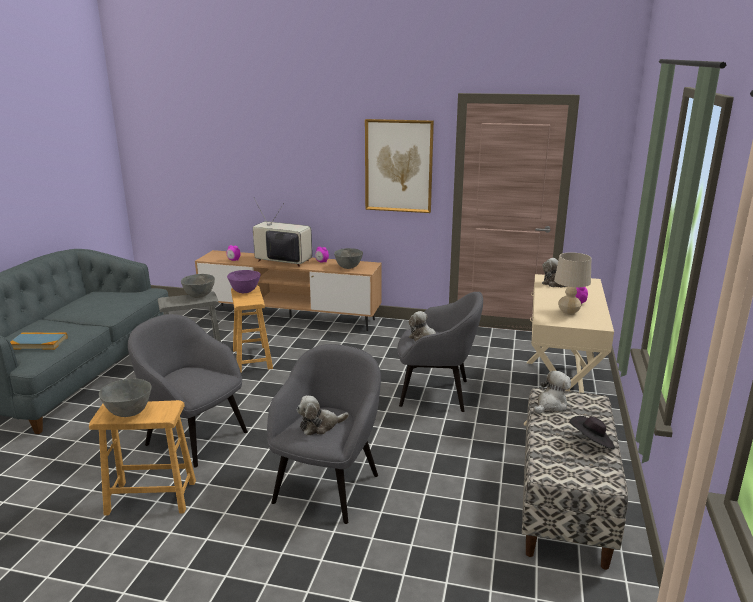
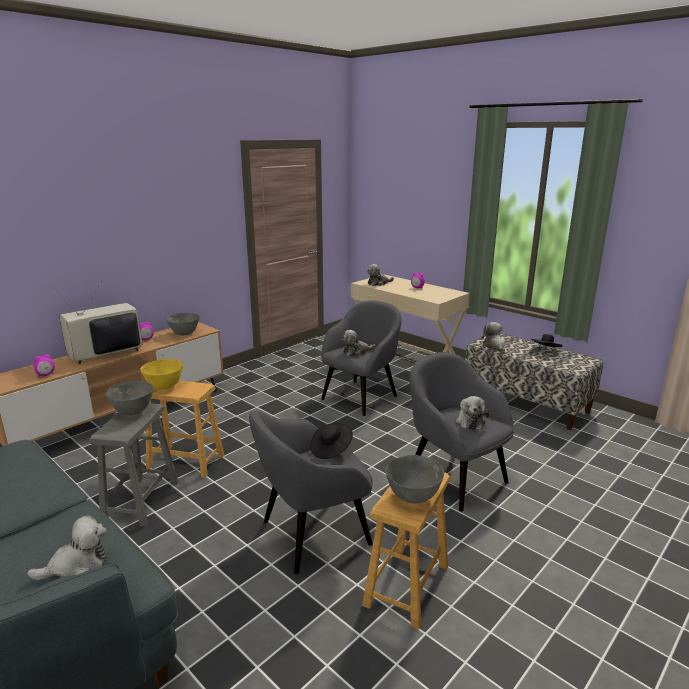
camera: 60 degrees left, 0 degrees up
book [10,332,67,350] -> plush toy [27,515,106,581]
purple bowl [227,270,260,293] -> yellow bowl [140,359,183,389]
picture [365,119,434,213] -> none
beige table lamp [554,252,591,315] -> none
none -> black hat [310,423,353,459]

